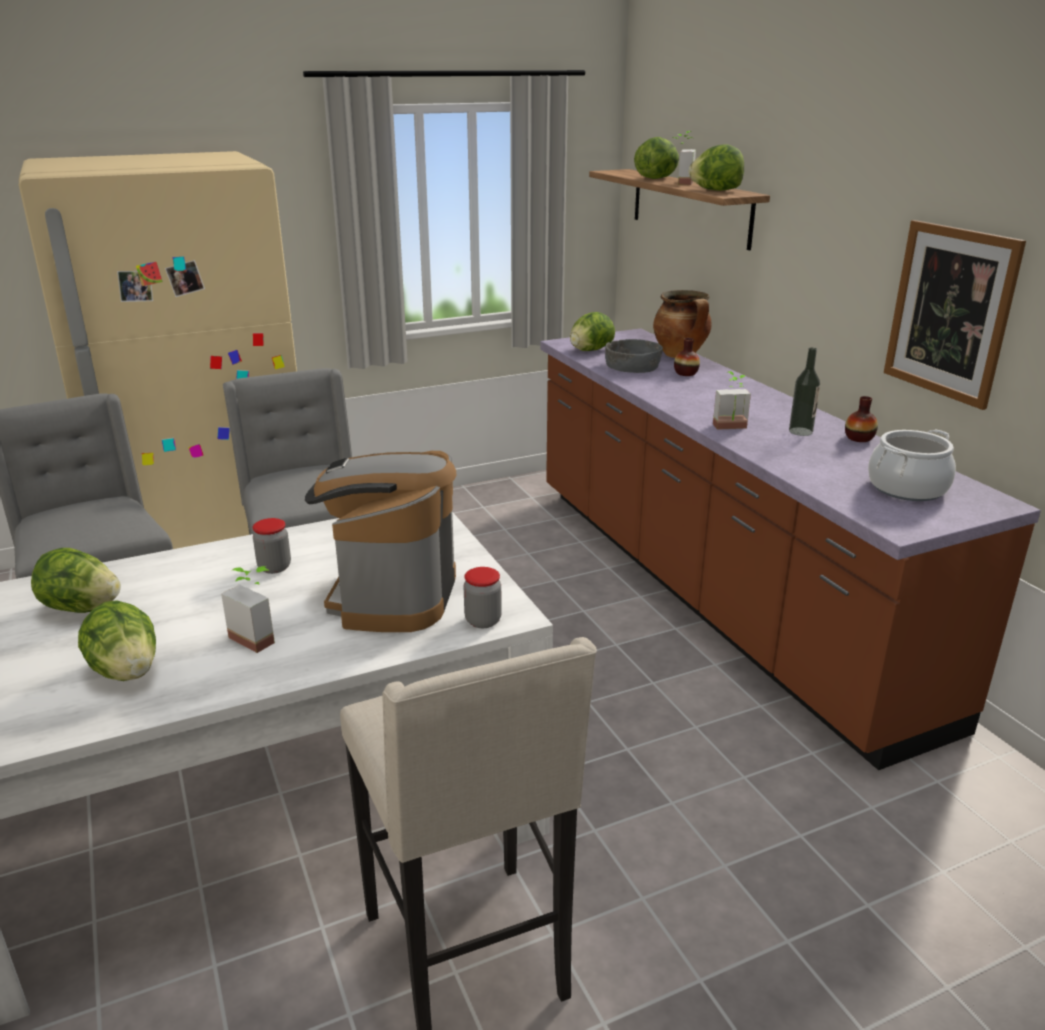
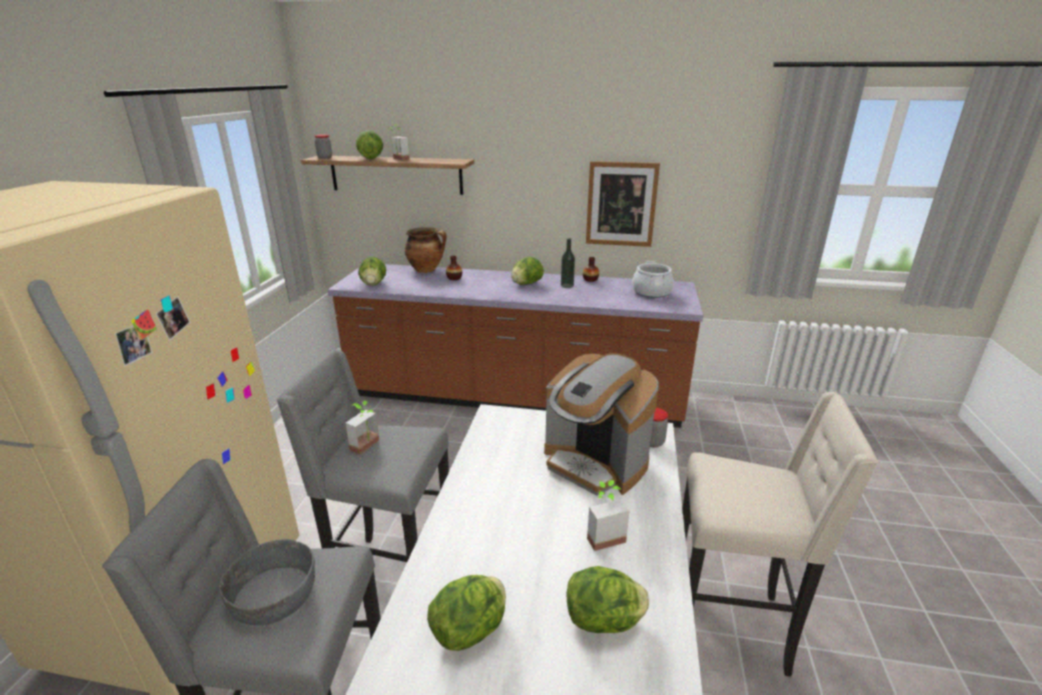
camera: 55 degrees left, 0 degrees up
jar [253,518,291,574] -> jar moved to [315,134,332,159]
grey bowl [605,339,663,373] -> grey bowl moved to [219,539,315,625]
lettuce [689,144,744,191] -> lettuce moved to [511,257,544,285]
potted plant [713,371,751,430] -> potted plant moved to [345,401,379,454]

